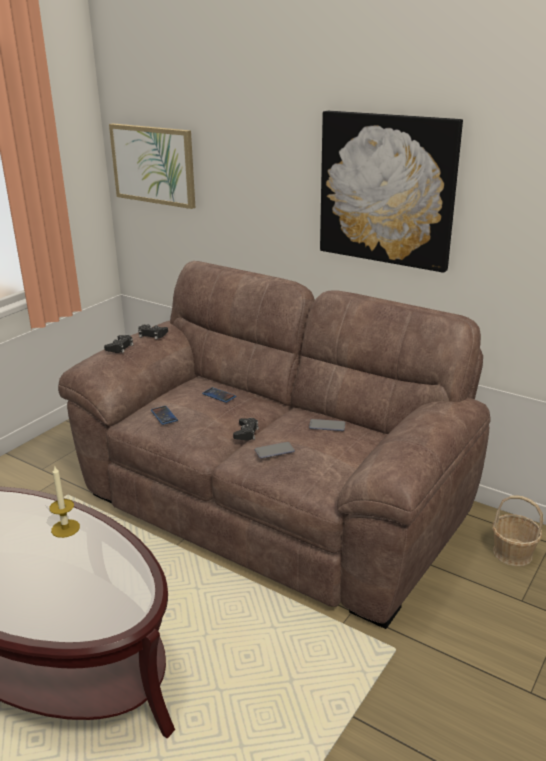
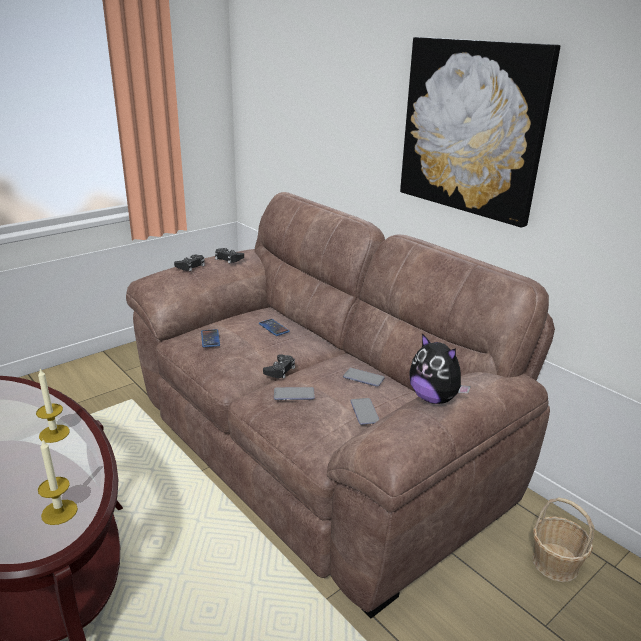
camera: 15 degrees right, 0 degrees up
picture [109,123,195,209] -> none
none -> candle [38,440,78,525]
none -> phone [351,398,379,425]
none -> plush toy [409,333,471,404]

